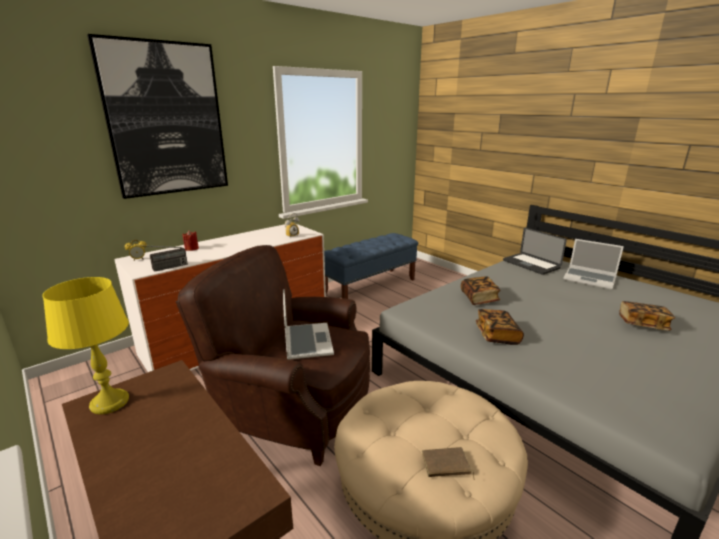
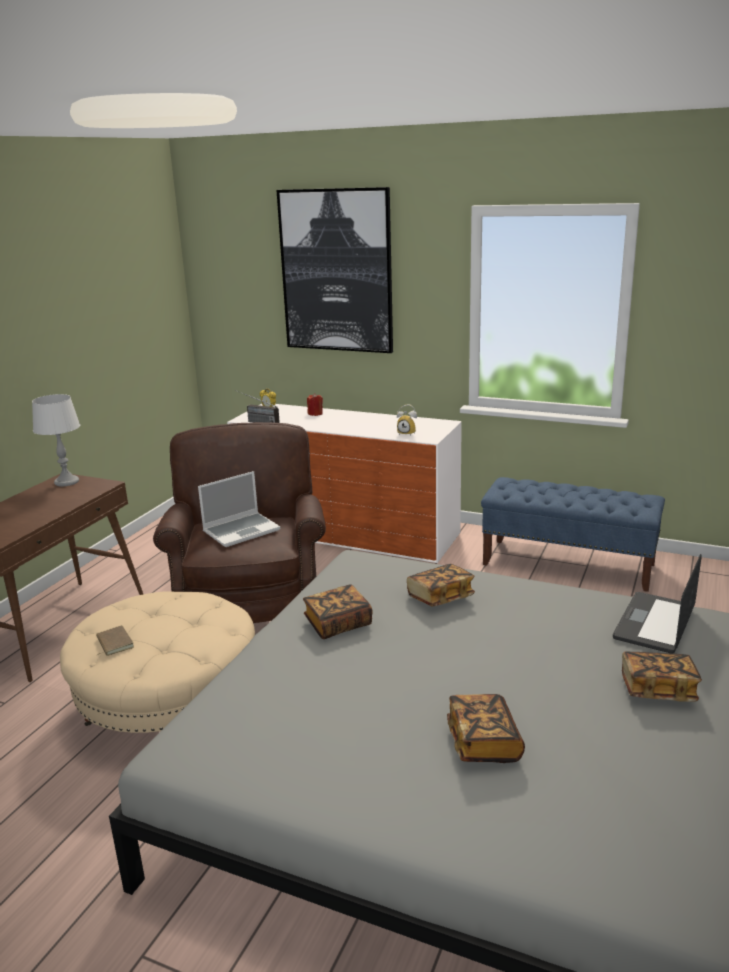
camera: 65 degrees right, 0 degrees up
yellow table lamp [42,277,129,415] -> grey table lamp [32,394,80,486]
laptop [563,239,624,289] -> book [622,651,702,702]

